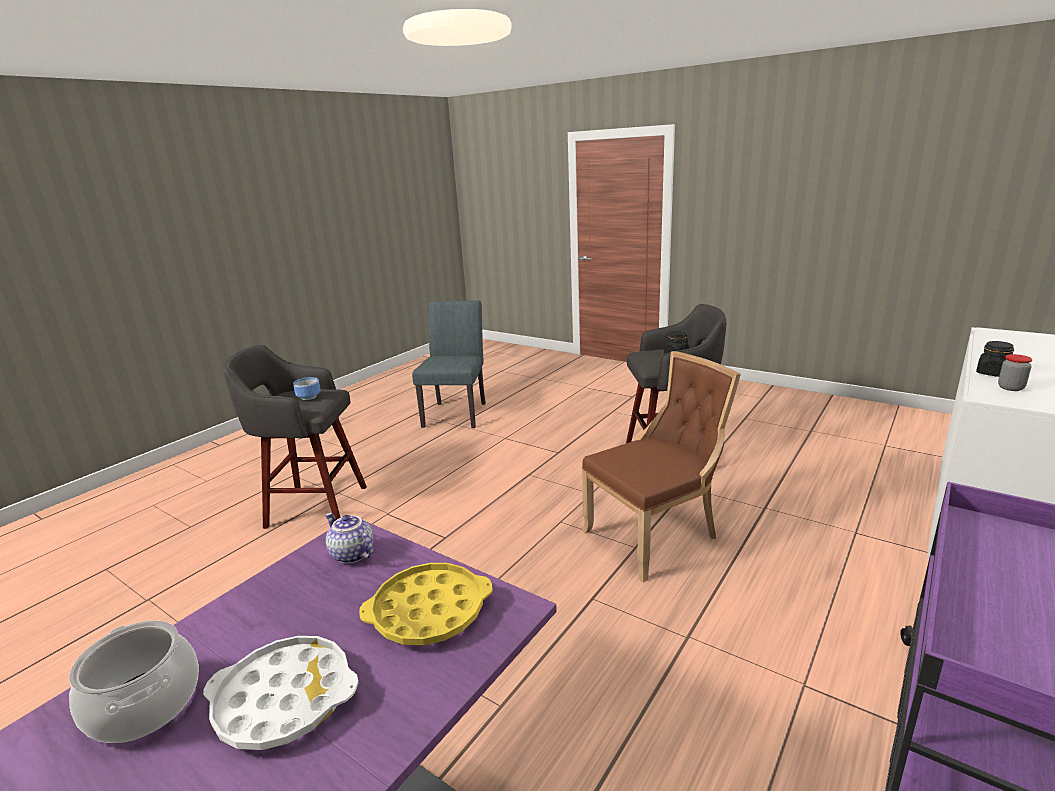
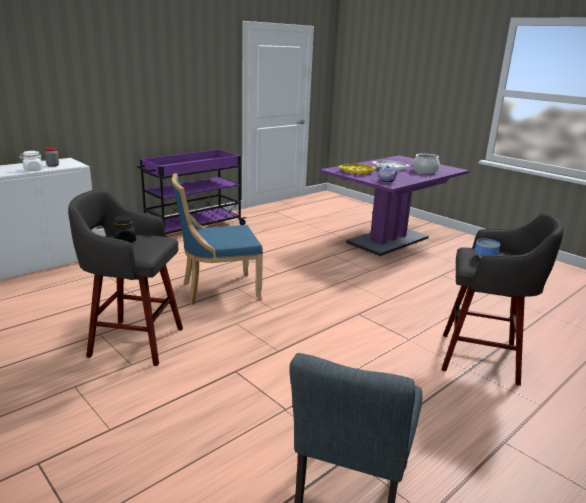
camera: 170 degrees left, 0 degrees up
brown chair [582,351,741,582] -> blue chair [172,173,263,305]
black jar [976,341,1014,377] -> white jar [19,151,43,171]

